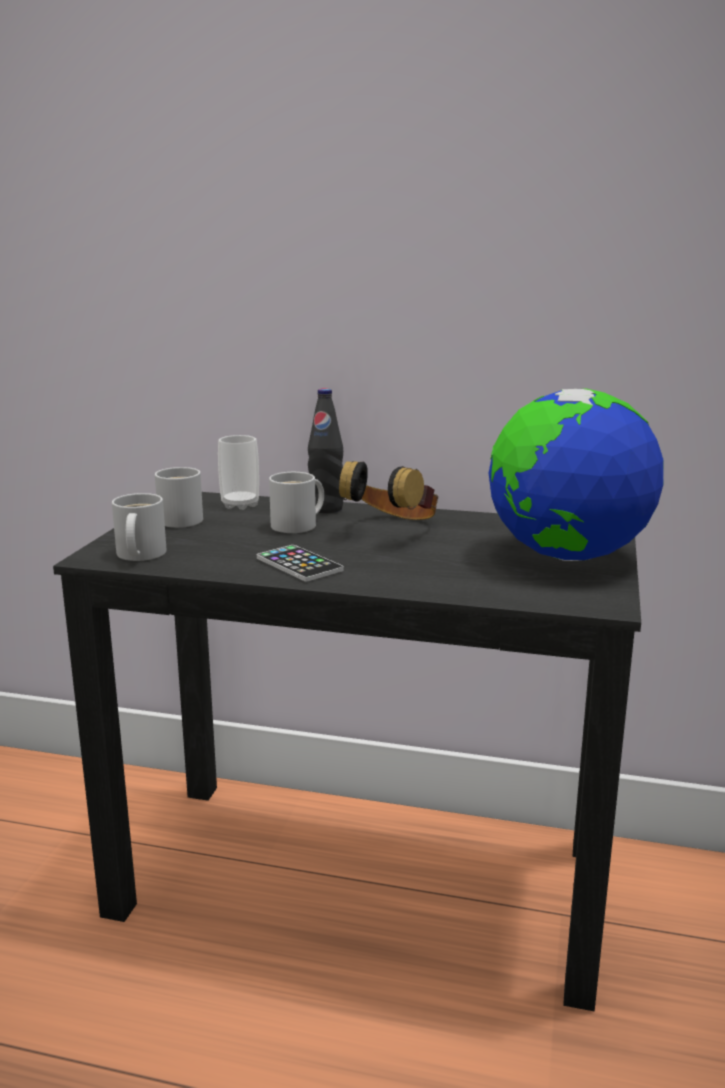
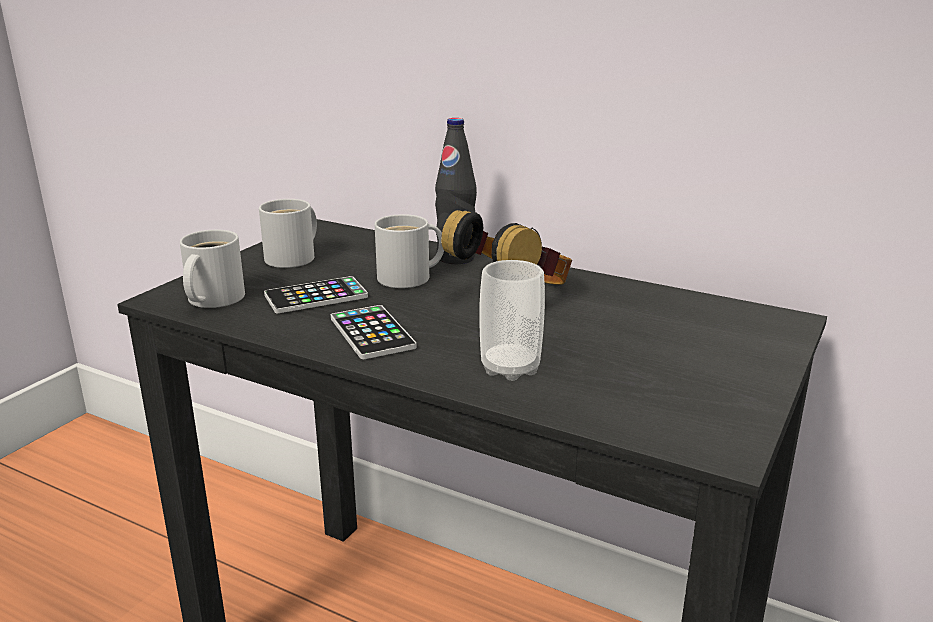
camera: 15 degrees right, 5 degrees up
cup [218,435,259,510] -> cup moved to [479,260,545,381]
globe [489,388,663,561] -> none
none -> phone [264,276,368,313]

